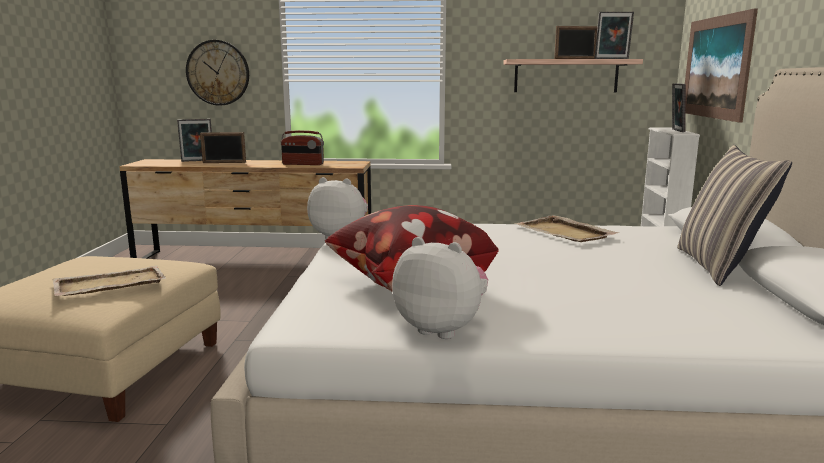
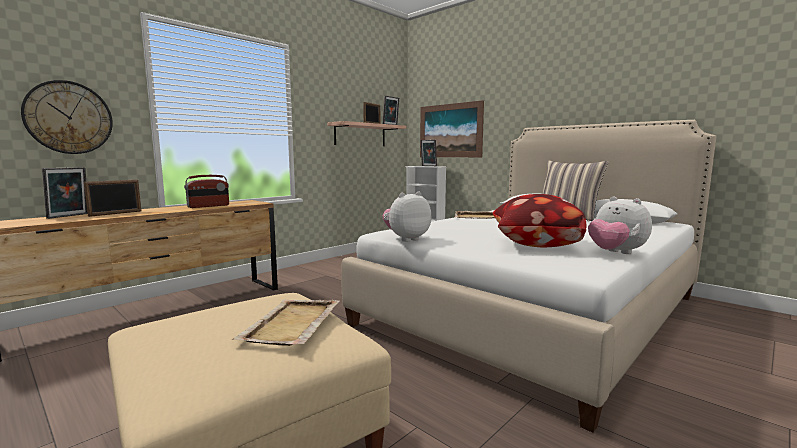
camera: 50 degrees left, 5 degrees down
plush toy [392,237,488,339] -> plush toy turned 105 degrees counterclockwise [588,197,652,254]

